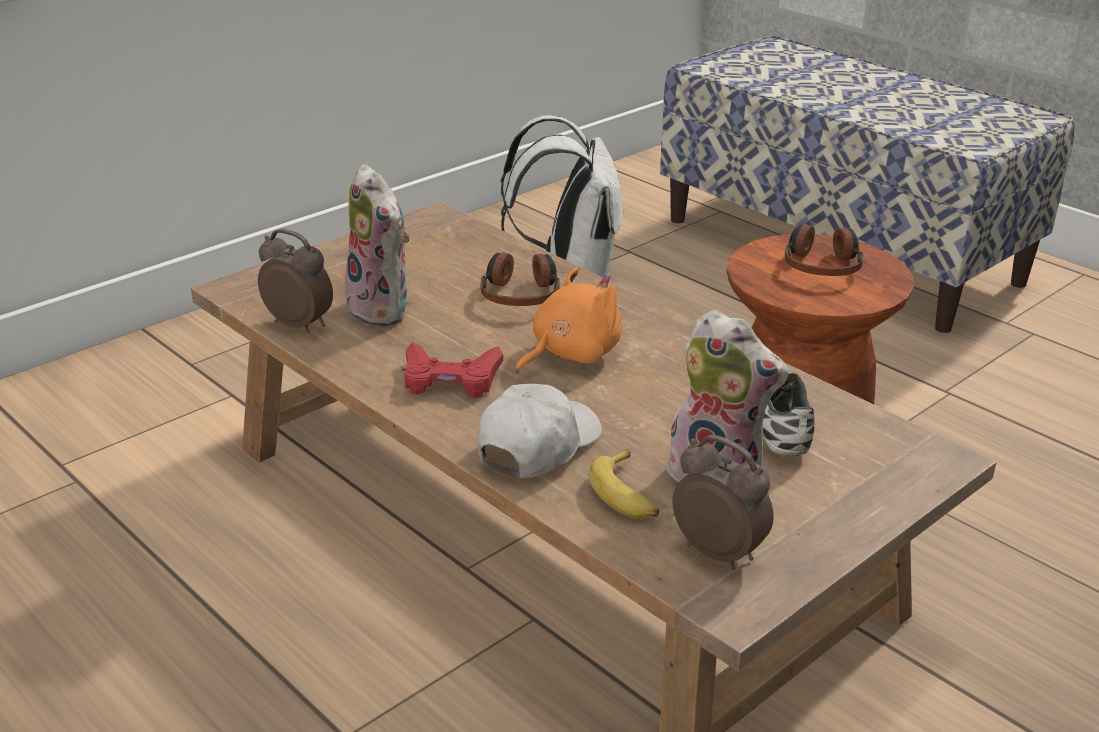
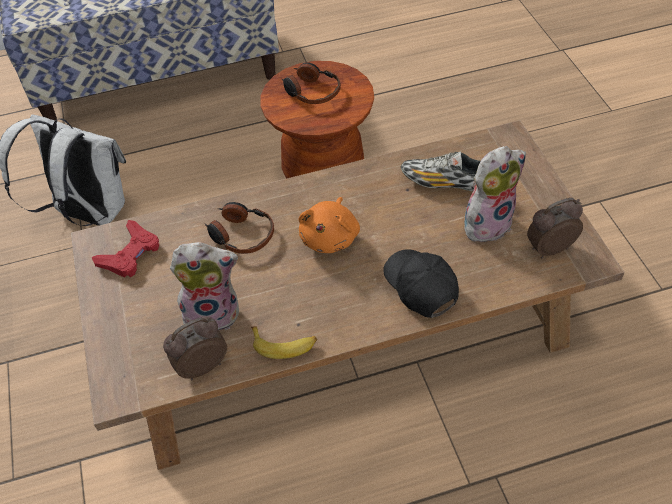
camera: 60 degrees left, 20 degrees up
red game controller [405,342,503,398] -> red game controller moved to [92,220,159,278]
white cap [478,384,602,478] -> black cap [383,249,459,318]
orange plush toy [516,267,622,373] -> orange plush toy turned 150 degrees counterclockwise [298,197,360,253]
banana [589,449,659,519] -> banana moved to [251,326,317,359]

